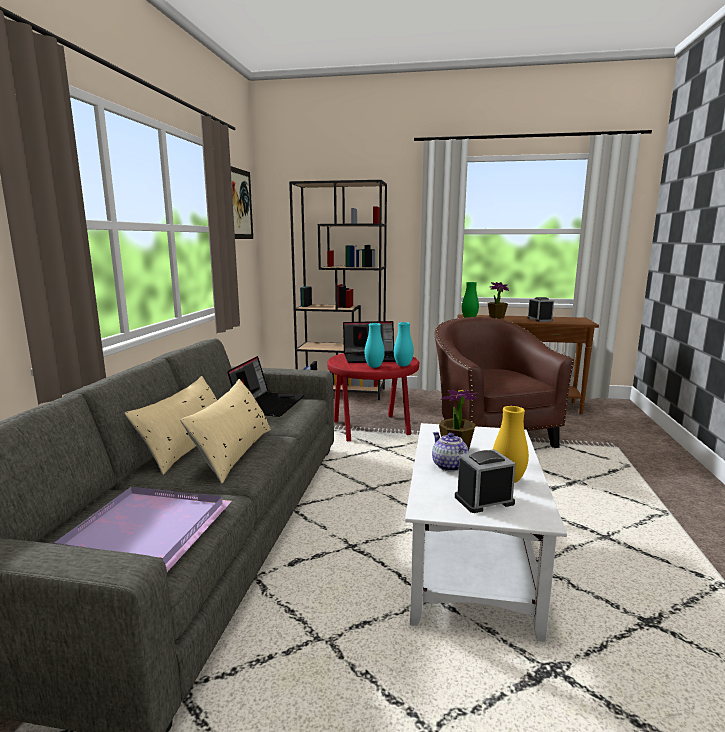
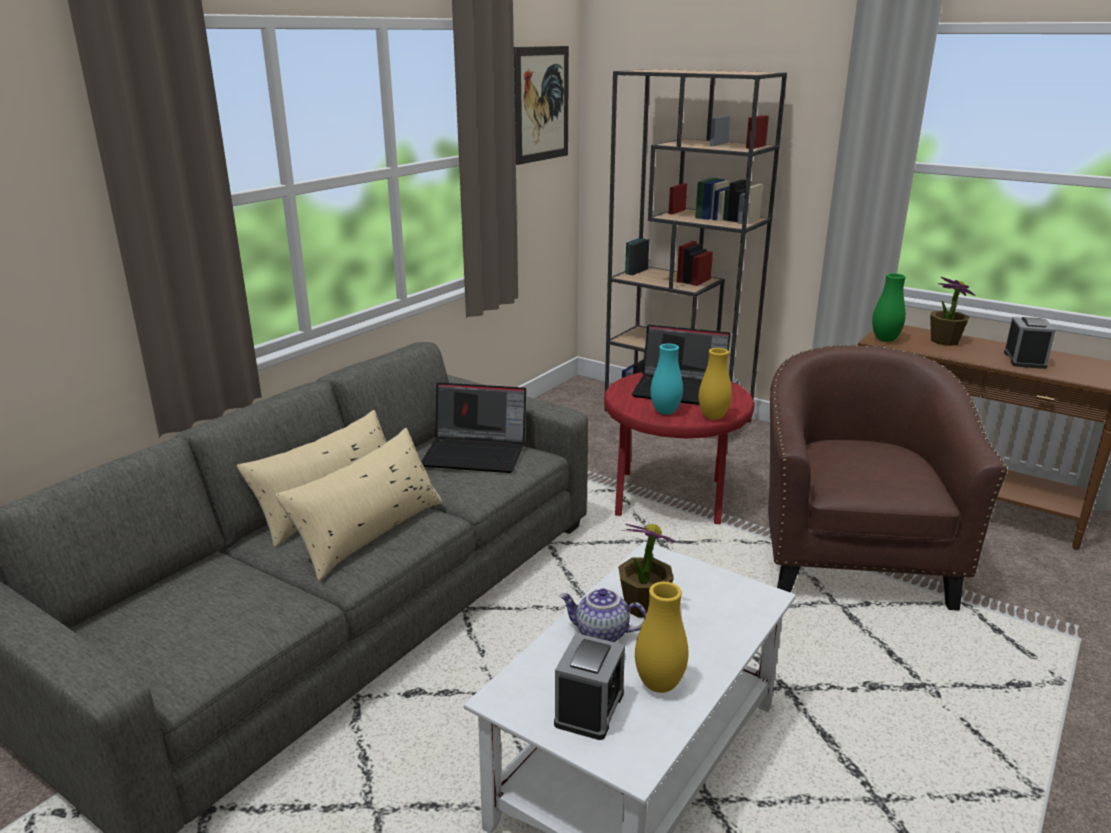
camera: 25 degrees right, 10 degrees up
purple tray [54,487,232,572] -> none
laptop [227,356,304,417] -> laptop turned 60 degrees clockwise [421,382,526,473]
turquoise vase [394,322,414,366] -> yellow vase [699,348,732,420]
teapot [432,432,469,472] -> teapot turned 75 degrees counterclockwise [559,588,647,642]
alarm clock [455,449,516,513] -> alarm clock turned 105 degrees clockwise [554,633,625,740]

